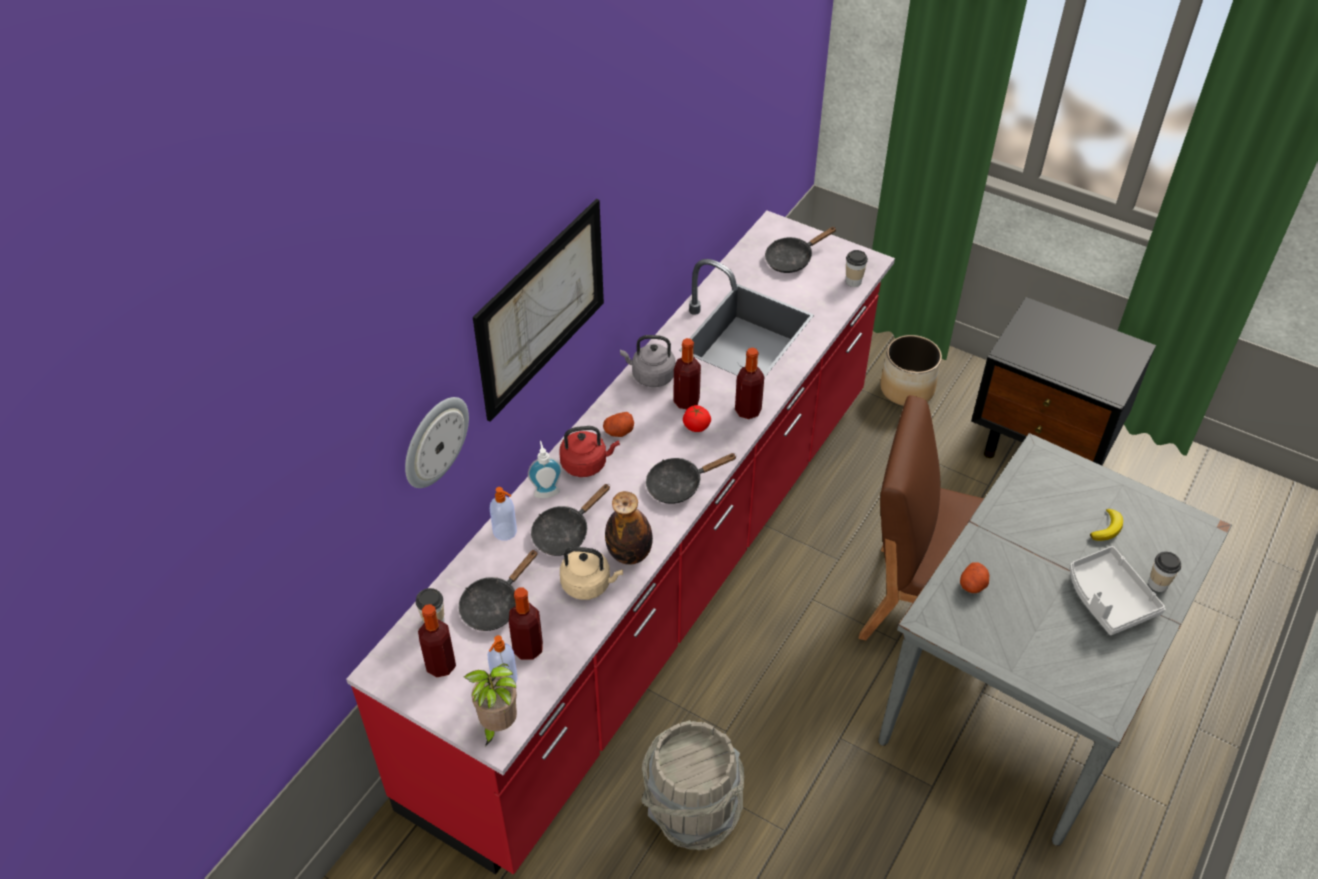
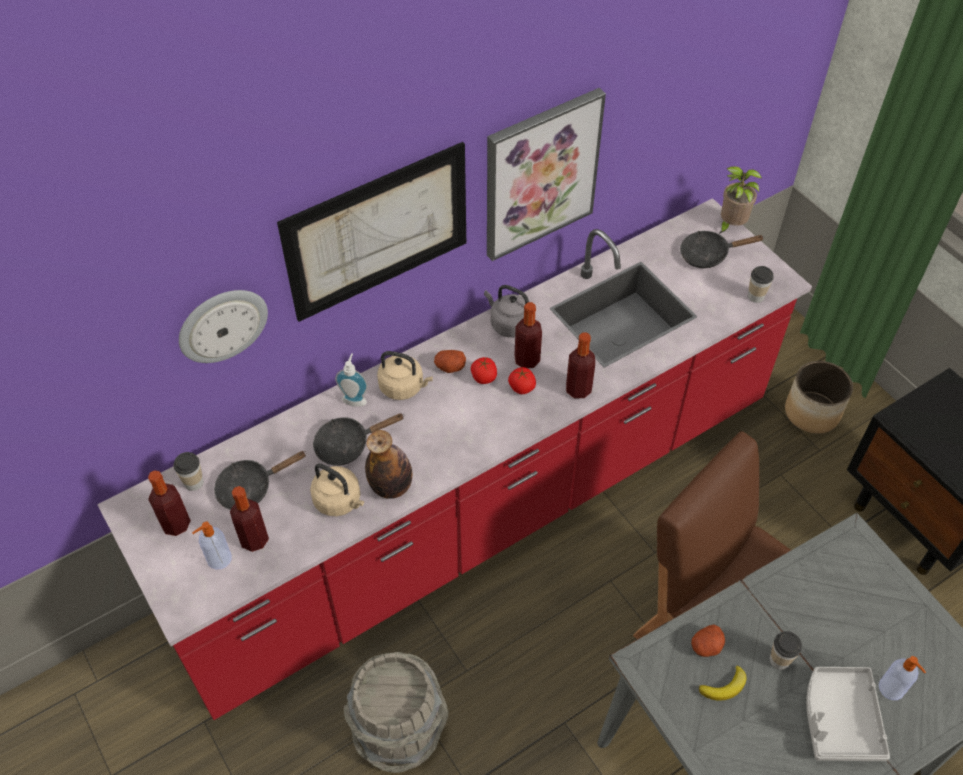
camera: 25 degrees right, 5 degrees up
potted plant [464,664,517,746] -> potted plant moved to [719,166,762,234]
soap dispenser [490,487,517,541] -> soap dispenser moved to [879,656,926,700]
red kettle [559,426,620,477] -> beige kettle [377,351,433,400]
black frying pan [646,453,737,504] -> none
banana [1090,509,1123,541] -> banana moved to [699,665,747,701]
cup [1148,551,1181,592] -> cup moved to [769,631,802,670]
none -> tomato [471,357,497,384]
none -> picture [487,88,606,261]

